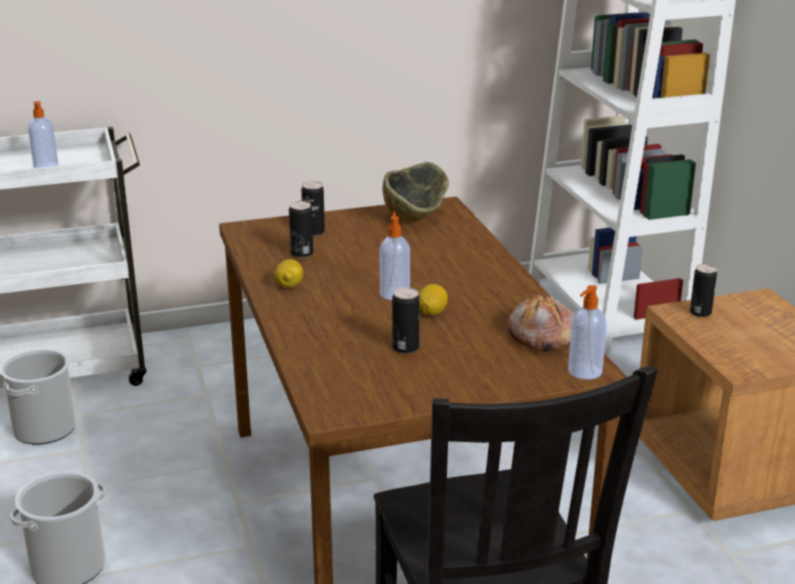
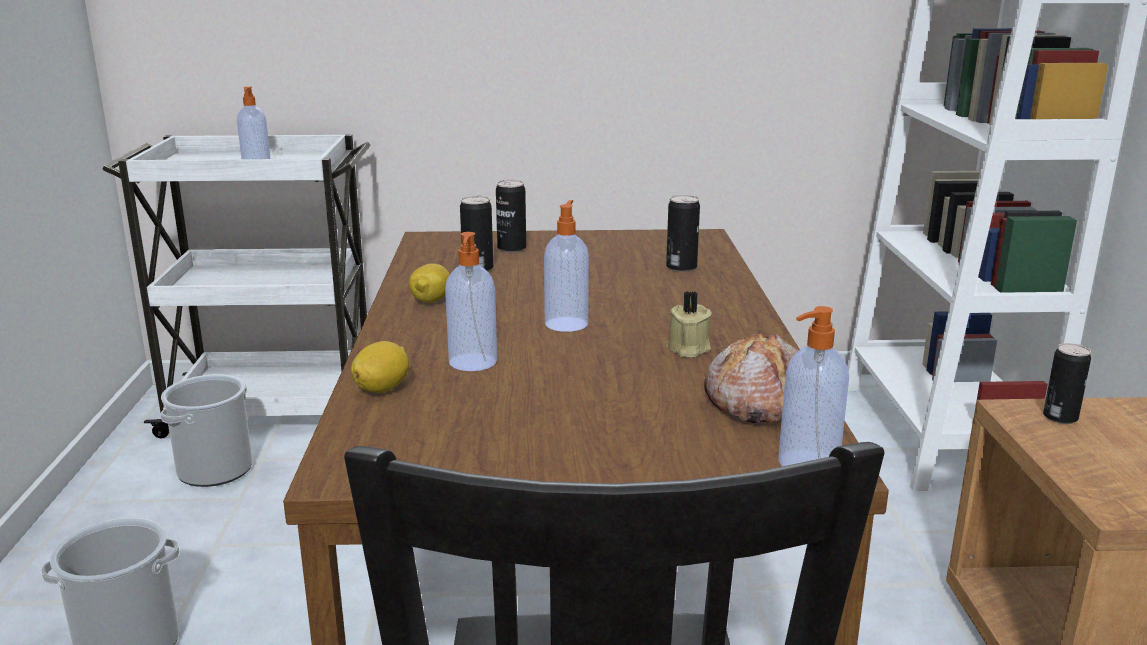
camera: 15 degrees right, 5 degrees down
bowl [383,162,449,221] -> none
can [392,287,420,354] -> can moved to [666,195,700,272]
lemon [418,284,448,315] -> lemon moved to [351,341,409,393]
none -> soap dispenser [445,232,497,371]
none -> beige candle [666,291,712,358]

